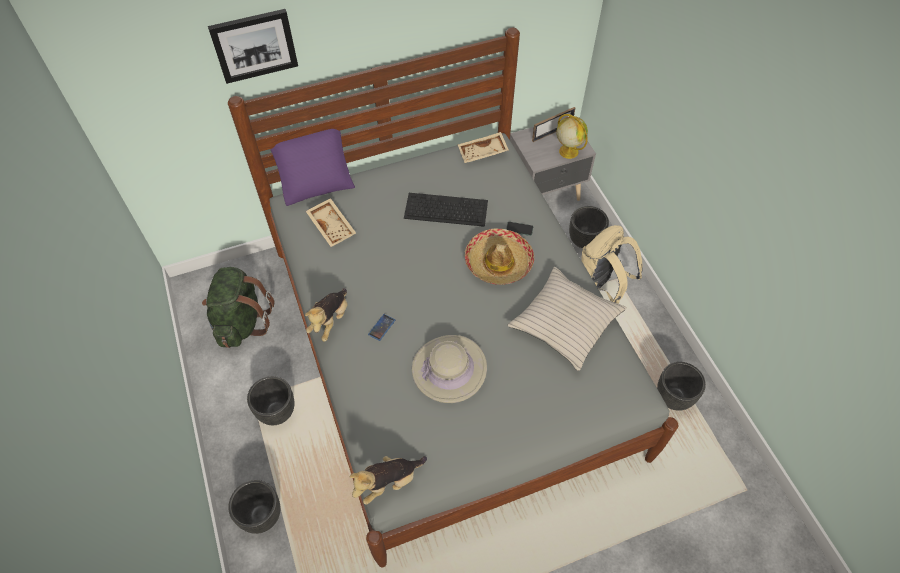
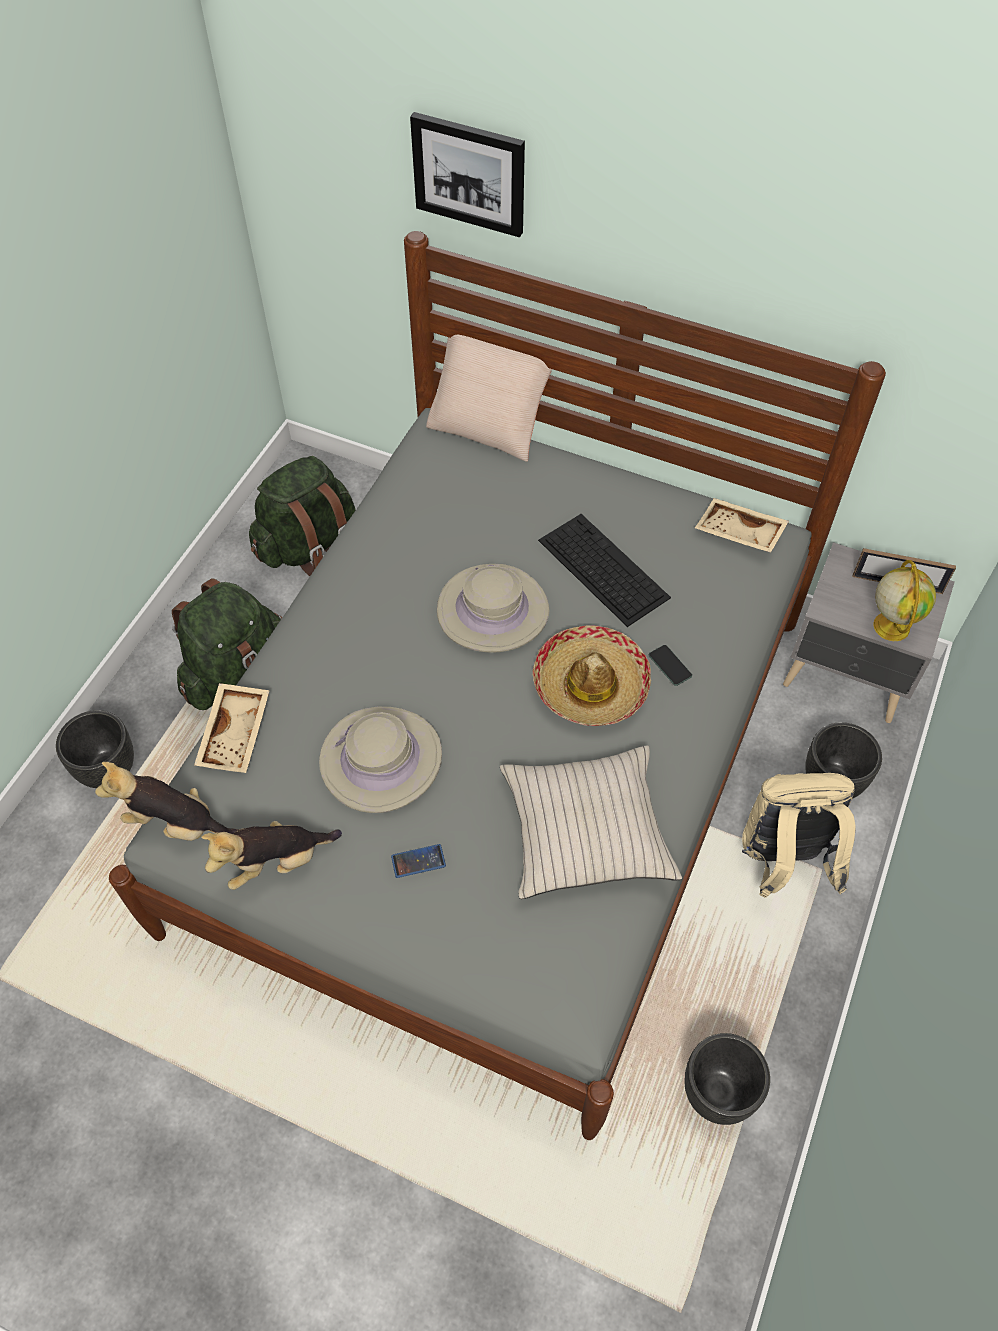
camera: 45 degrees right, 0 degrees up
black planter [247,376,294,425] -> green backpack [172,578,282,710]
purple pillow [270,129,355,206] -> beige pillow [426,335,552,462]
plush toy [305,288,348,342] -> plush toy moved to [202,821,342,890]
beige tray [306,198,356,247] -> beige tray moved to [194,683,270,773]
phone [368,314,395,341] -> phone moved to [391,844,446,878]
none -> beige hat [437,564,549,653]

